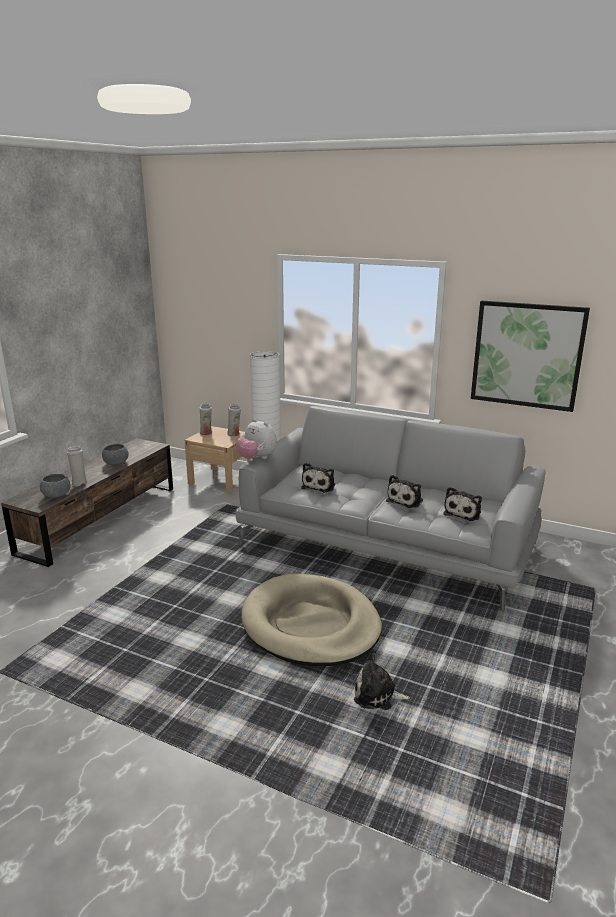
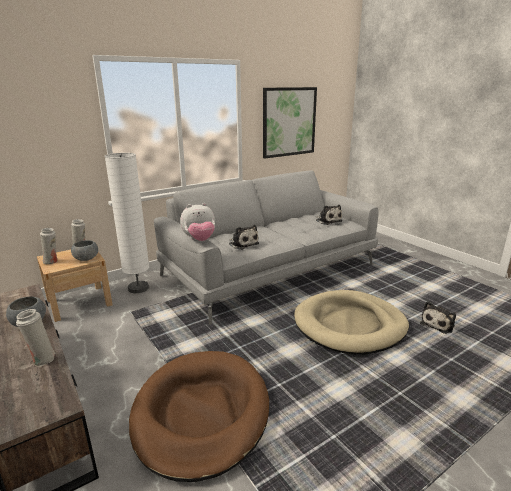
camera: 60 degrees left, 0 degrees up
grey bowl [40,474,71,498] -> grey bowl moved to [71,240,98,261]
plush toy [386,475,423,508] -> none
none -> brown dog bed [129,351,269,482]

